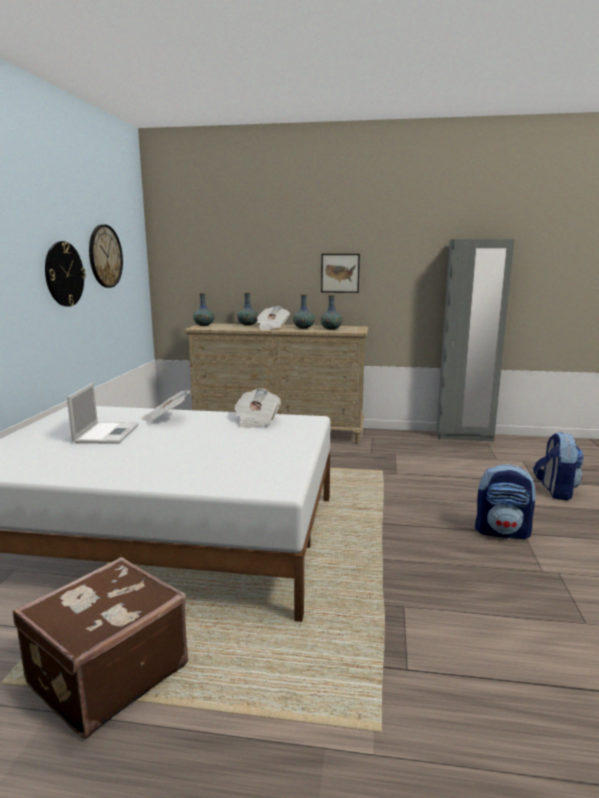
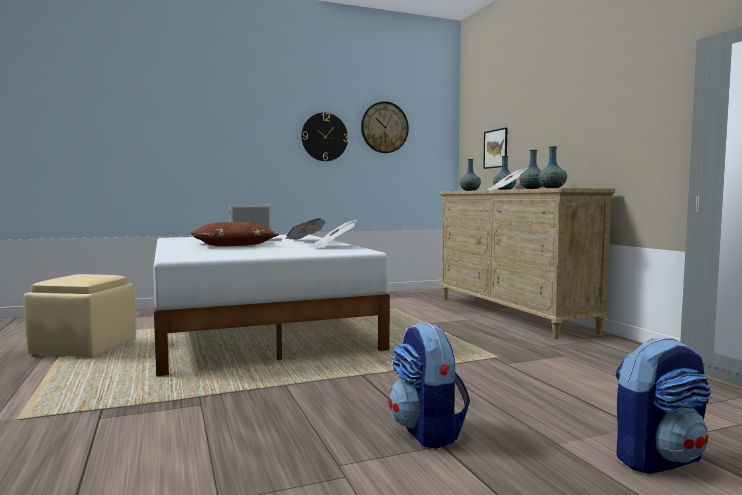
camera: 60 degrees right, 10 degrees down
brown suitcase [13,557,188,739] -> beige ottoman [24,274,136,358]
picture [321,254,360,293] -> picture moved to [483,127,508,169]
none -> brown pillow [190,222,279,246]

